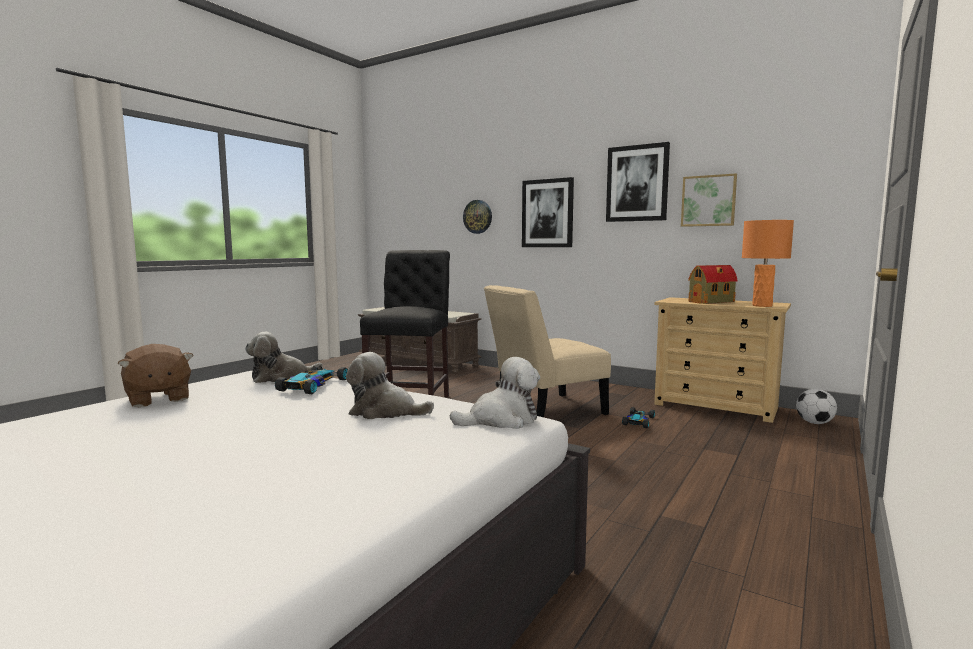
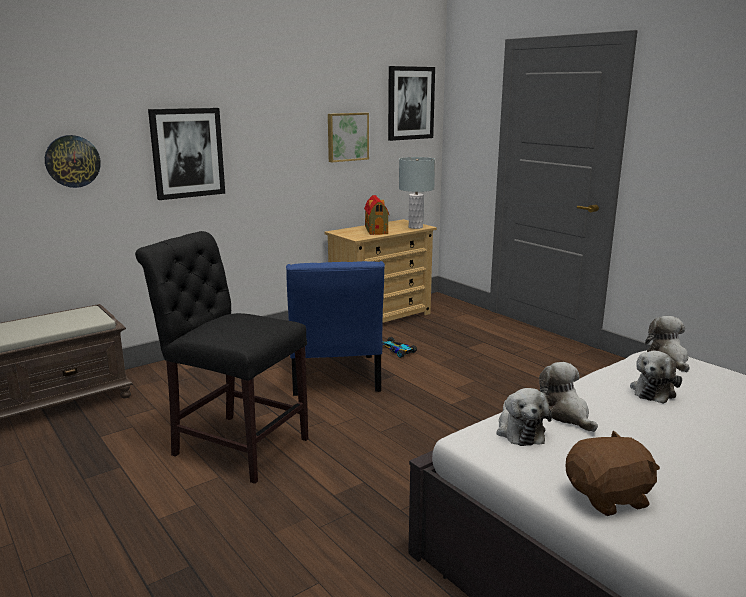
camera: 70 degrees left, 10 degrees up
toy car [275,365,348,394] -> plush toy [539,362,598,432]
beige chair [484,285,611,417] -> blue chair [286,261,385,396]
picture [606,142,670,222] -> picture moved to [388,66,435,141]
orange table lamp [742,220,794,307] -> grey table lamp [399,157,435,229]
football [796,389,837,424] -> none

